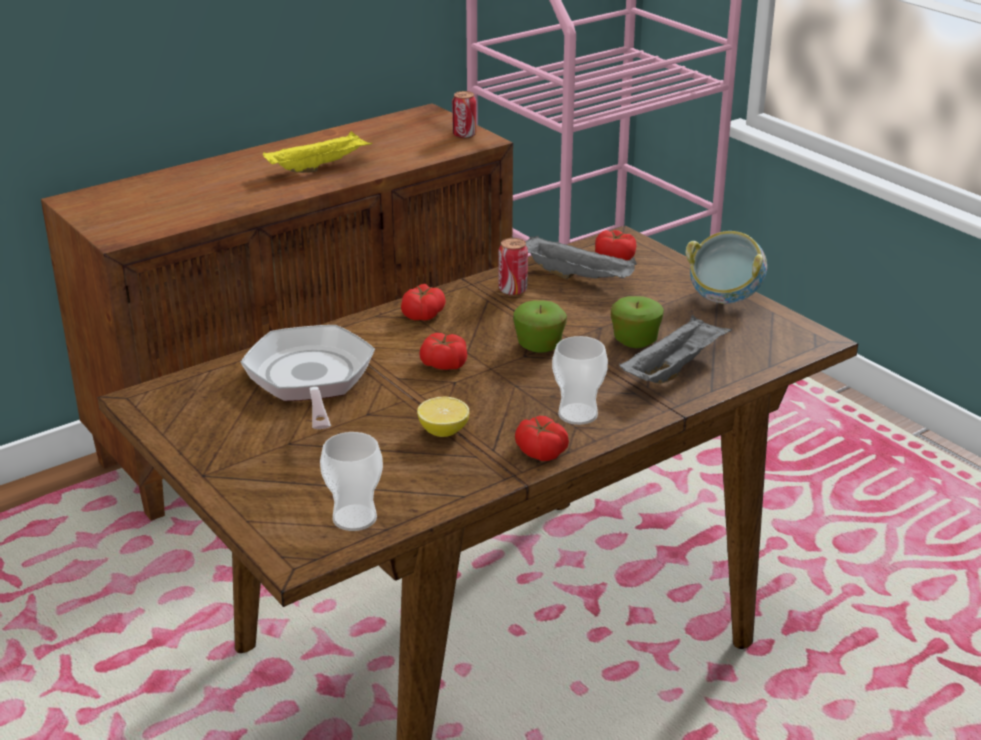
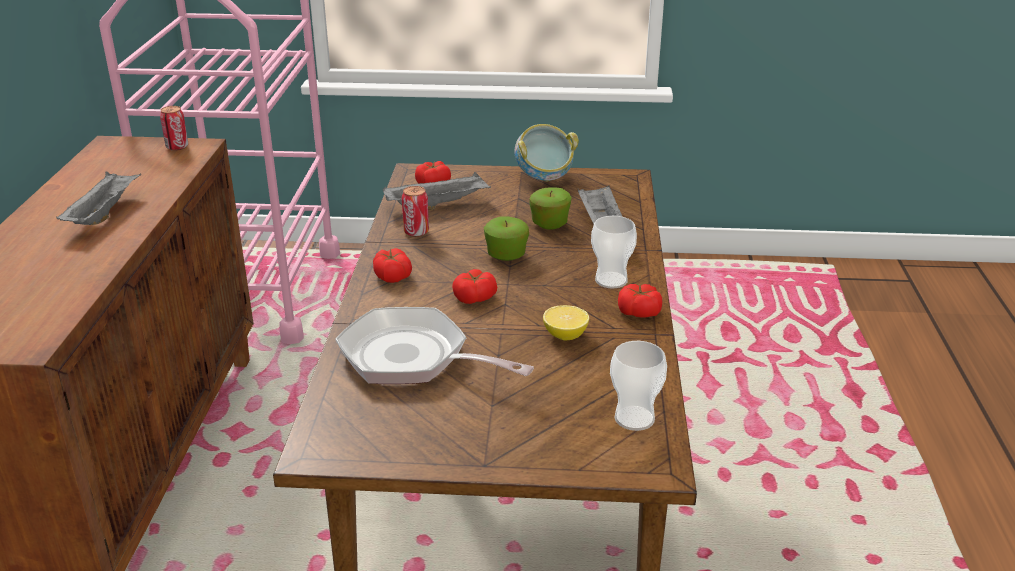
camera: 50 degrees left, 0 degrees up
yellow tray [263,131,372,173] -> grey tray [56,171,141,225]

